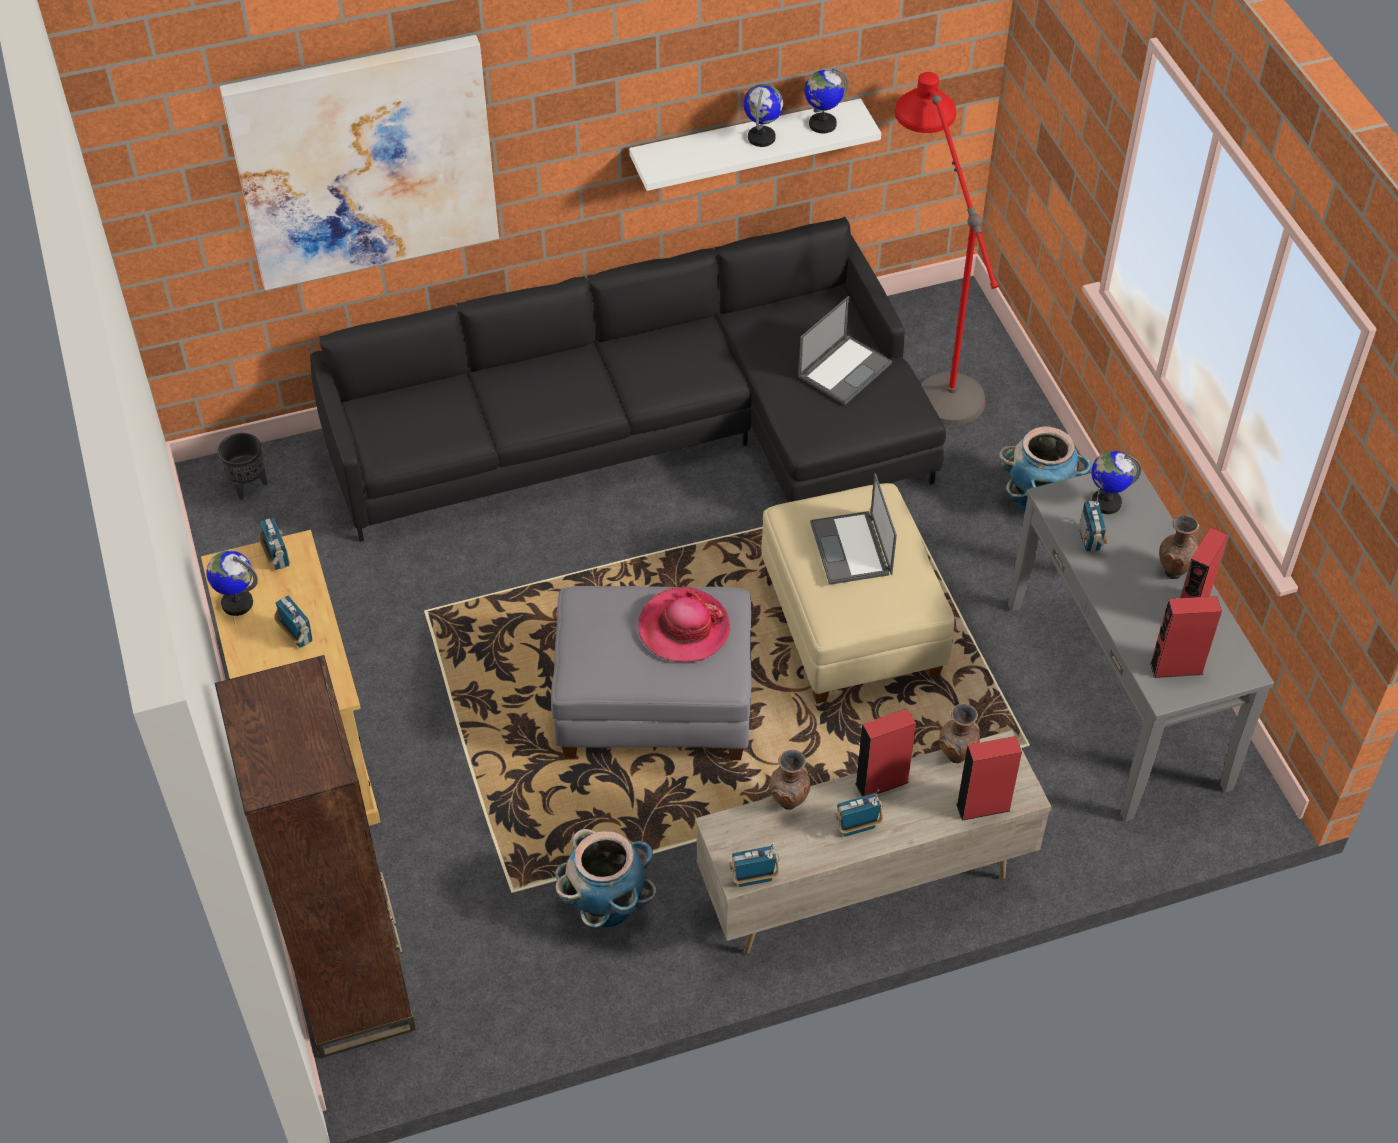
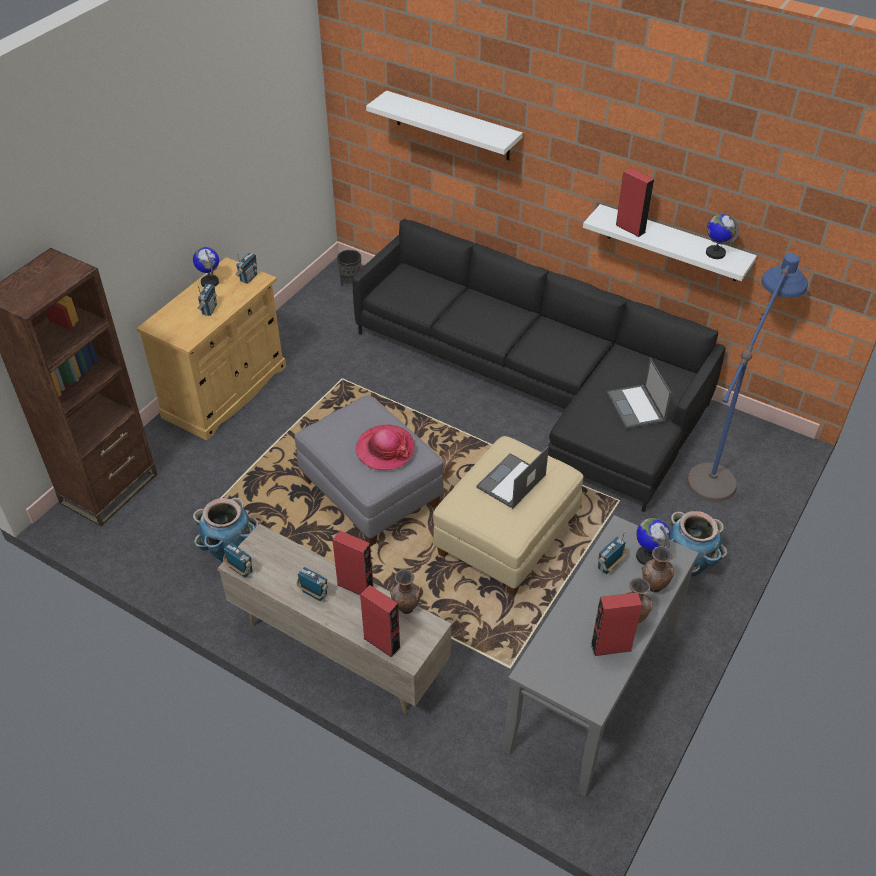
camera: 50 degrees right, 5 degrees down
picture [220,35,499,290] -> white shelf [366,90,523,161]
globe [744,84,783,147] -> none
brown vase [770,750,810,810] -> brown vase moved to [642,546,674,592]
laptop [798,296,892,405] -> laptop turned 75 degrees clockwise [607,358,671,429]
red floor lamp [895,72,999,425] -> blue floor lamp [686,253,808,502]
red speaker [1150,596,1222,678] -> red speaker moved to [616,168,654,237]

